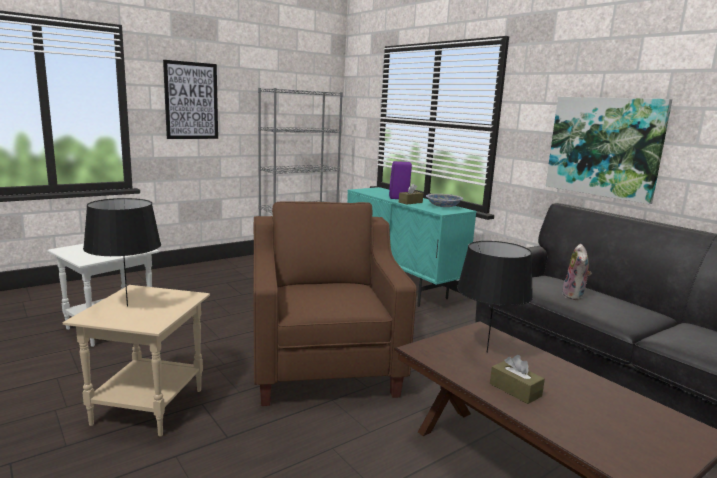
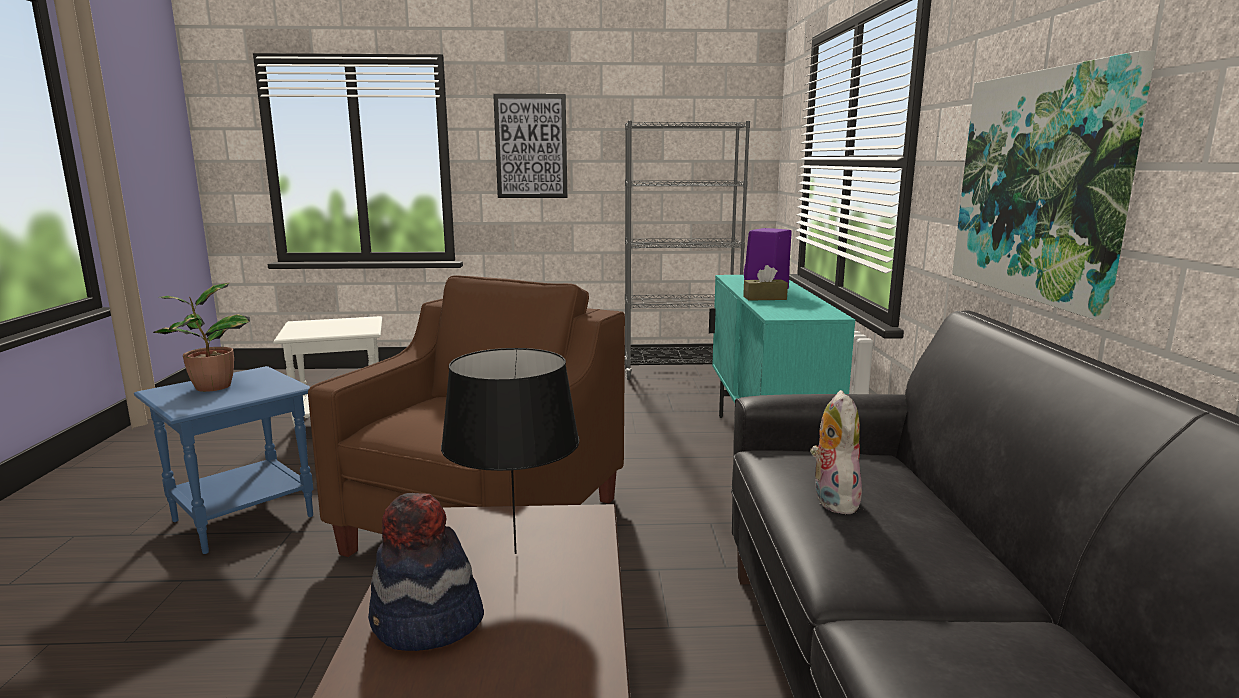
camera: 35 degrees right, 0 degrees up
beige side table [63,285,210,437] -> blue side table [134,366,313,554]
black table lamp [83,198,161,306] -> potted plant [153,283,250,392]
bowl [426,194,463,207] -> none
brown tissue box [490,355,545,404] -> hat [368,493,484,651]
plush toy [562,244,591,300] -> plush toy turned 135 degrees clockwise [810,390,862,515]

